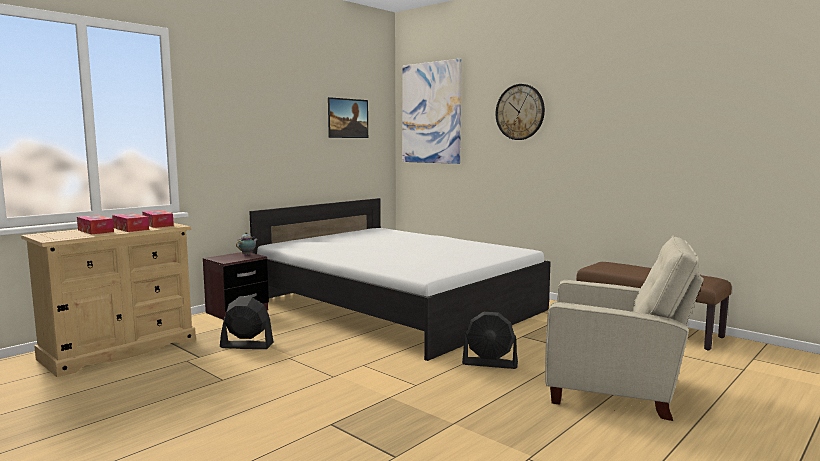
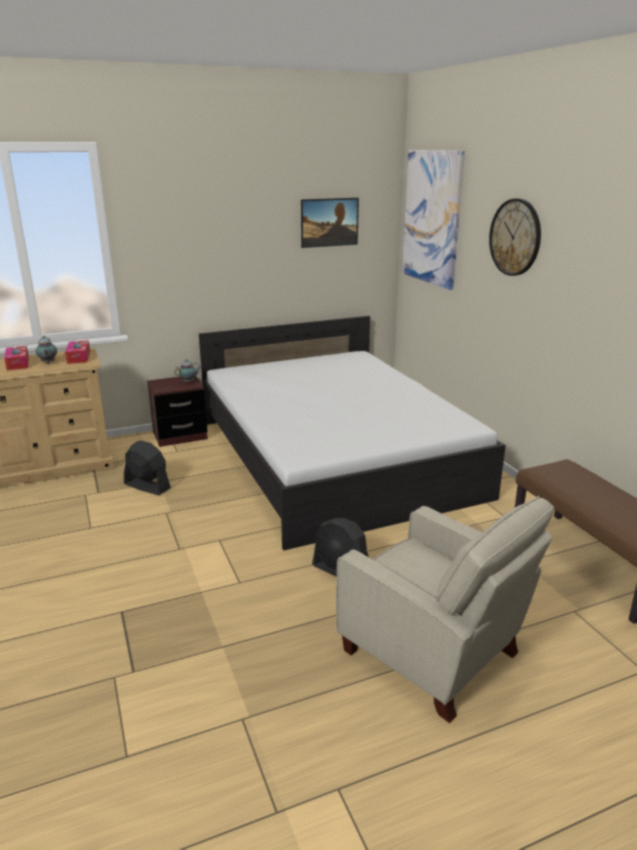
camera: 25 degrees right, 15 degrees up
tissue box [112,213,149,232] -> teapot [36,336,57,364]

